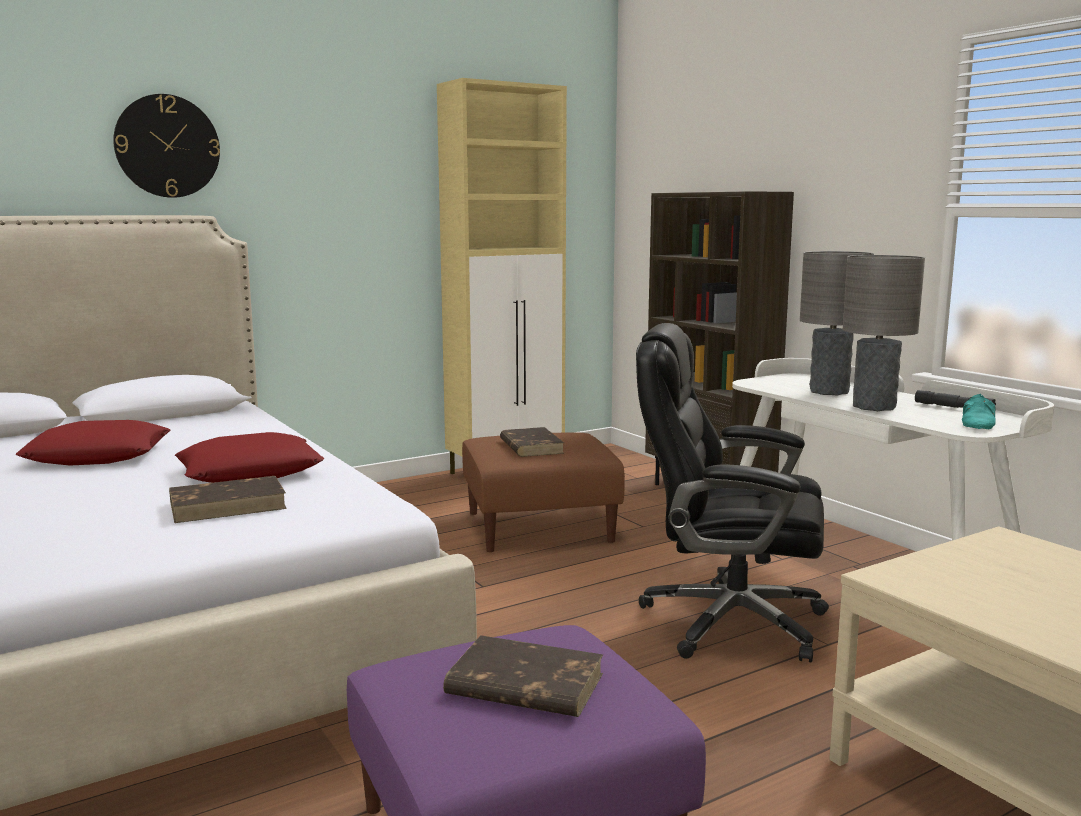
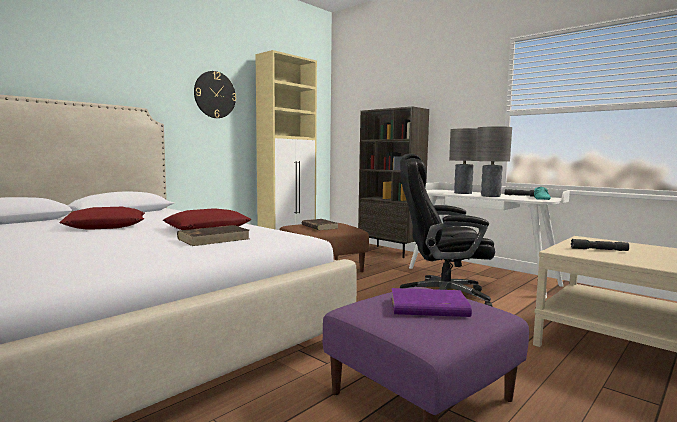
camera: 15 degrees left, 5 degrees down
wall clock [113,94,220,198] -> wall clock moved to [194,71,236,118]
brown book [443,635,603,717] -> purple book [391,288,472,317]
none -> grey flashlight [571,239,629,251]

